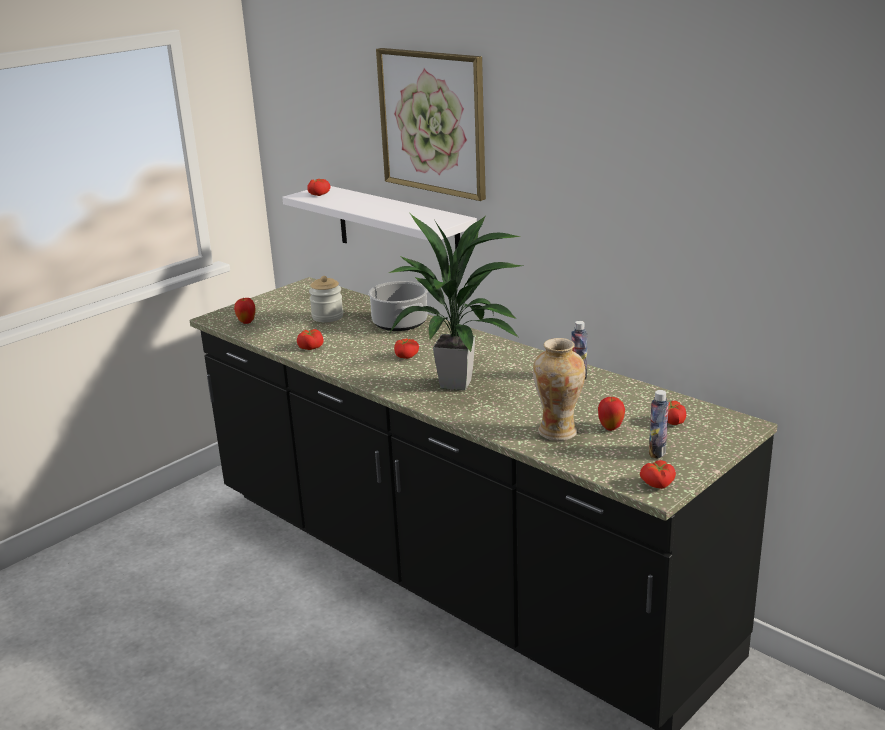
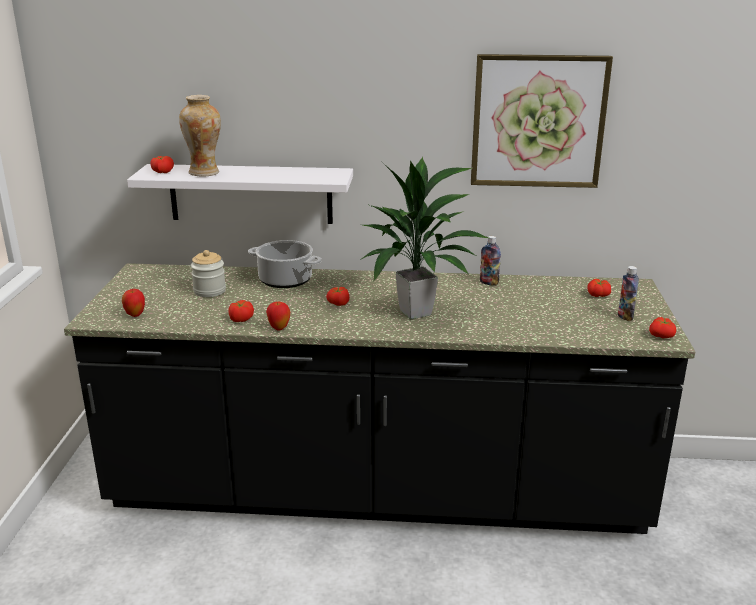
camera: 40 degrees left, 0 degrees up
picture [376,48,486,201] -> picture moved to [471,54,613,188]
vase [533,338,586,441] -> vase moved to [179,95,221,176]
apple [598,397,625,431] -> apple moved to [266,302,290,331]

